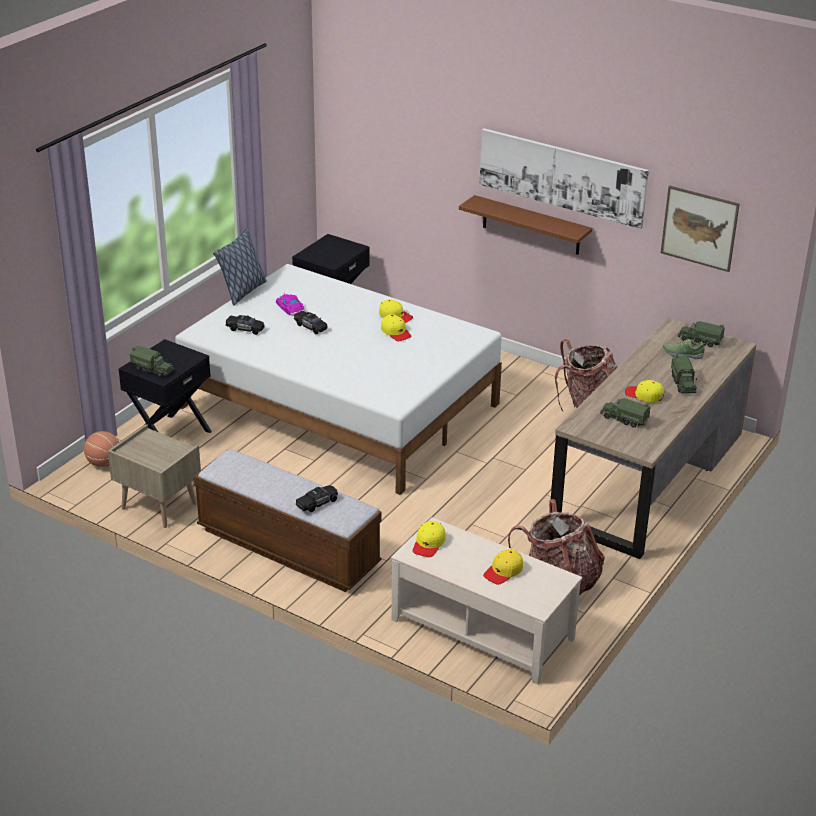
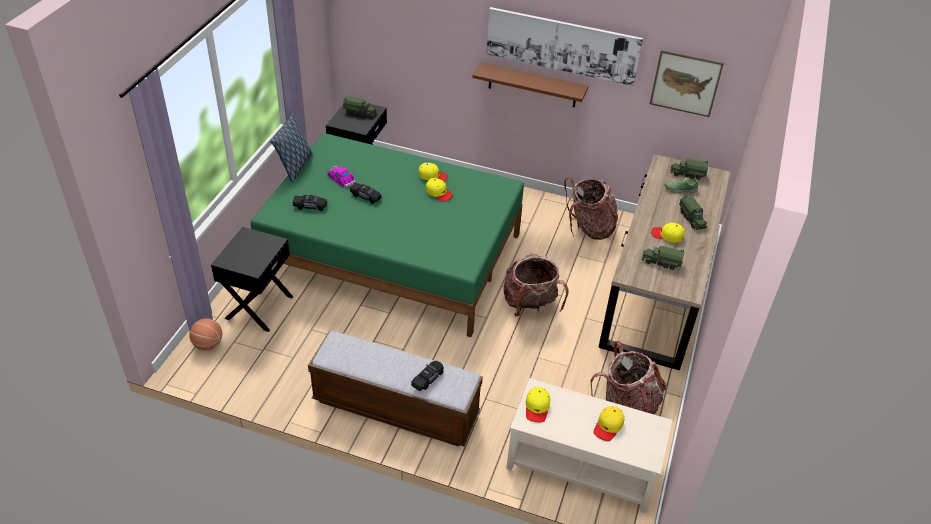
camera: 15 degrees left, 10 degrees up
beige nightstand [108,424,201,528] -> none
toy truck [130,345,174,377] -> toy truck moved to [343,96,377,117]
white bed [175,264,502,495] -> green bed [251,133,524,337]
none -> backpack [503,253,568,317]

